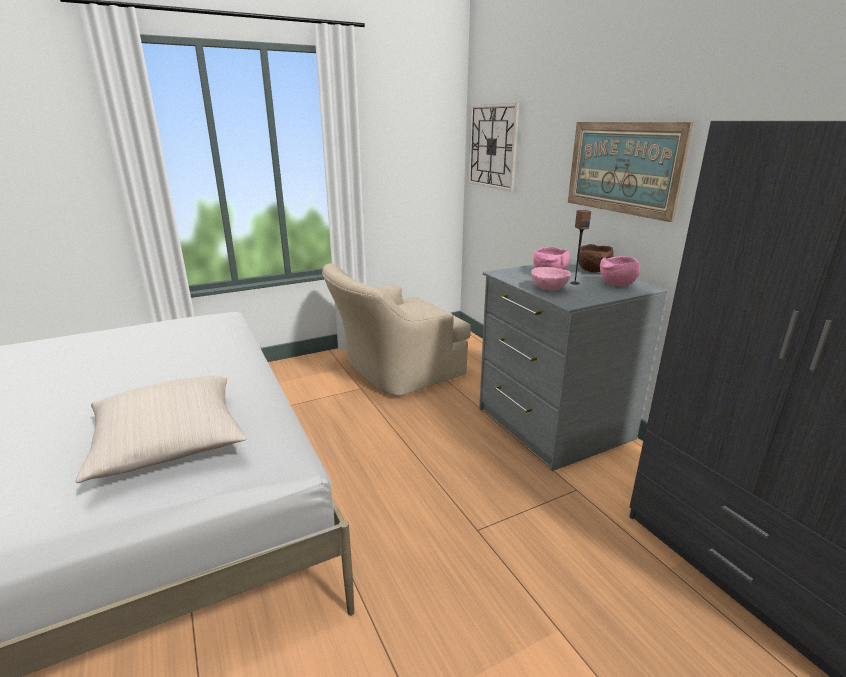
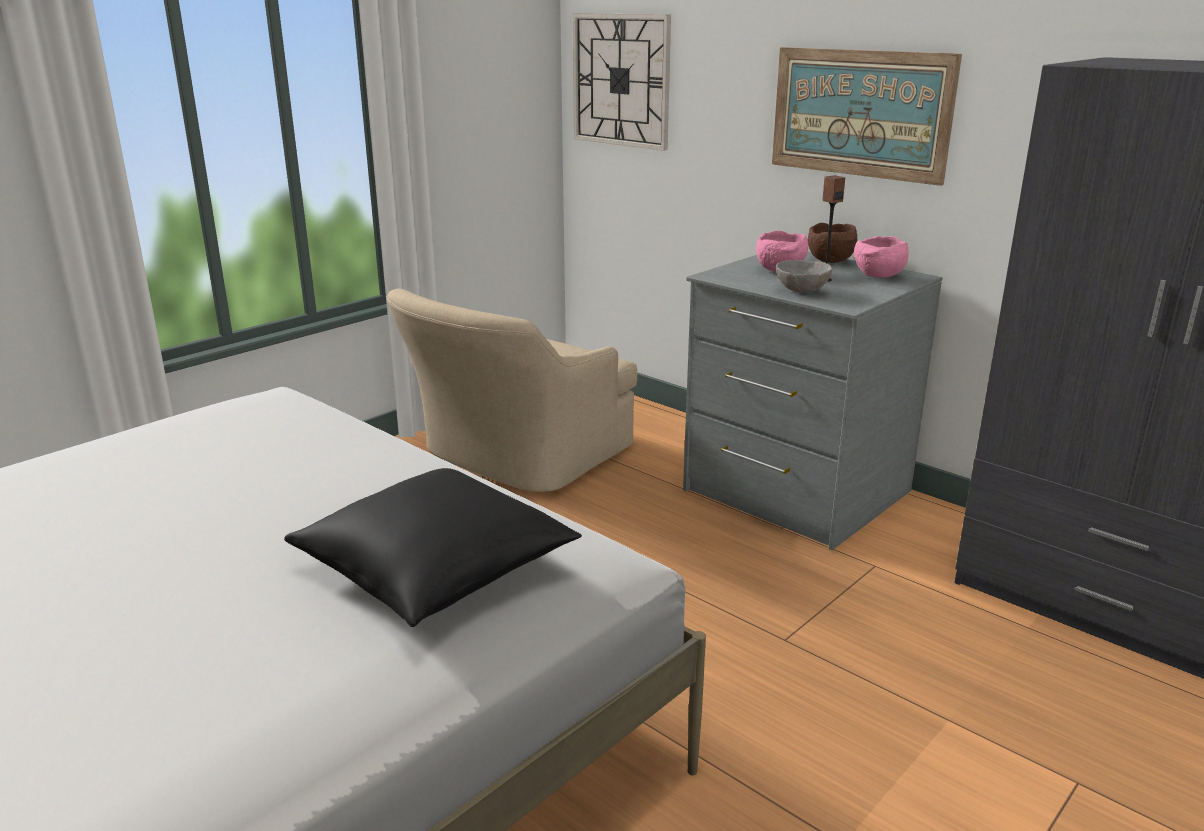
camera: 20 degrees left, 0 degrees up
beige pillow [76,376,247,483] -> black pillow [284,468,582,627]
pink bowl [531,267,571,291] -> grey bowl [776,260,832,293]

